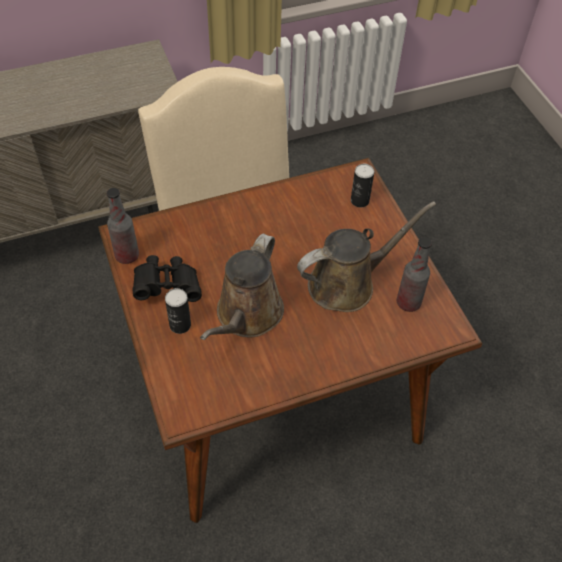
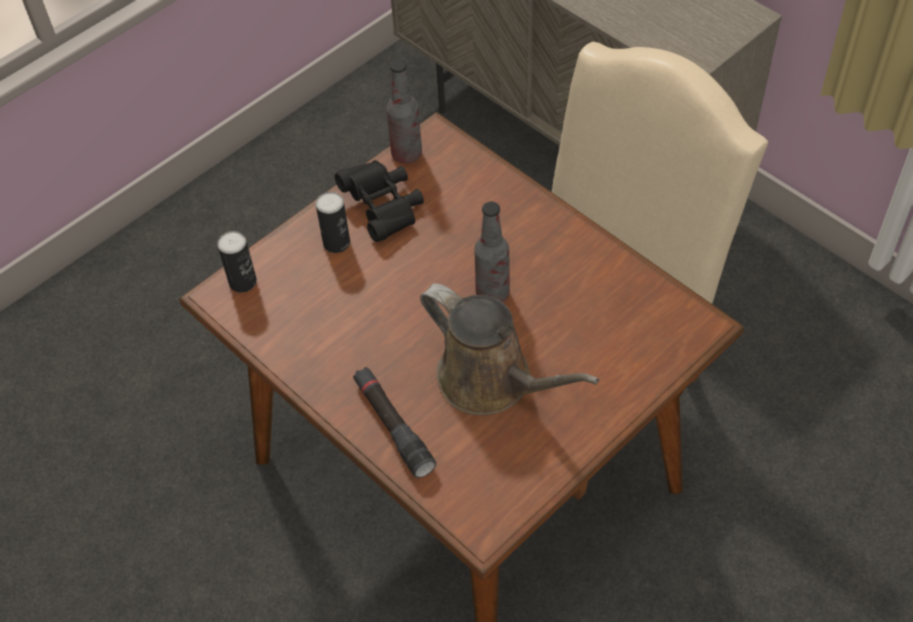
camera: 70 degrees right, 0 degrees up
brown watering can [200,233,284,340] -> none
can [351,164,374,207] -> can moved to [217,231,257,293]
bottle [397,237,432,312] -> bottle moved to [474,202,510,303]
none -> black flashlight [353,367,436,478]

